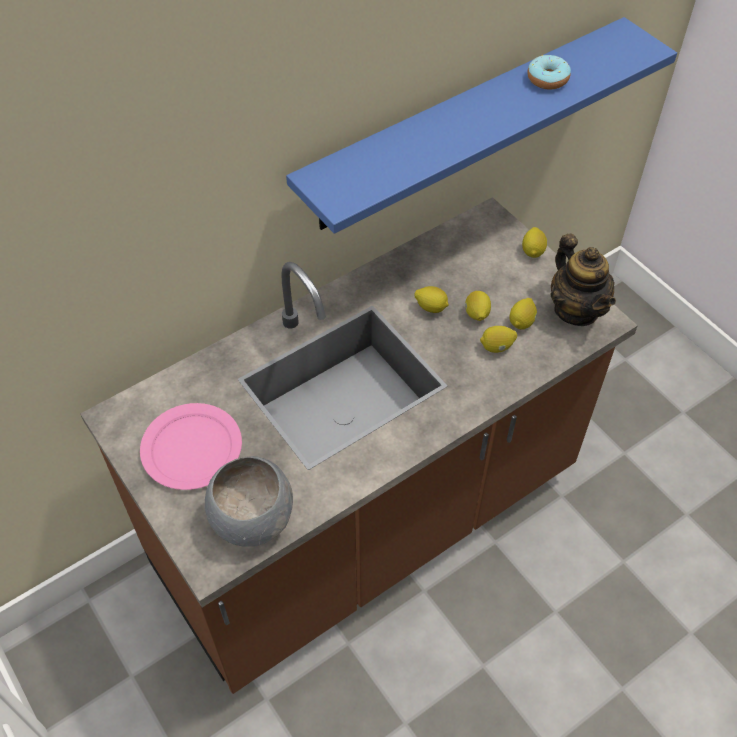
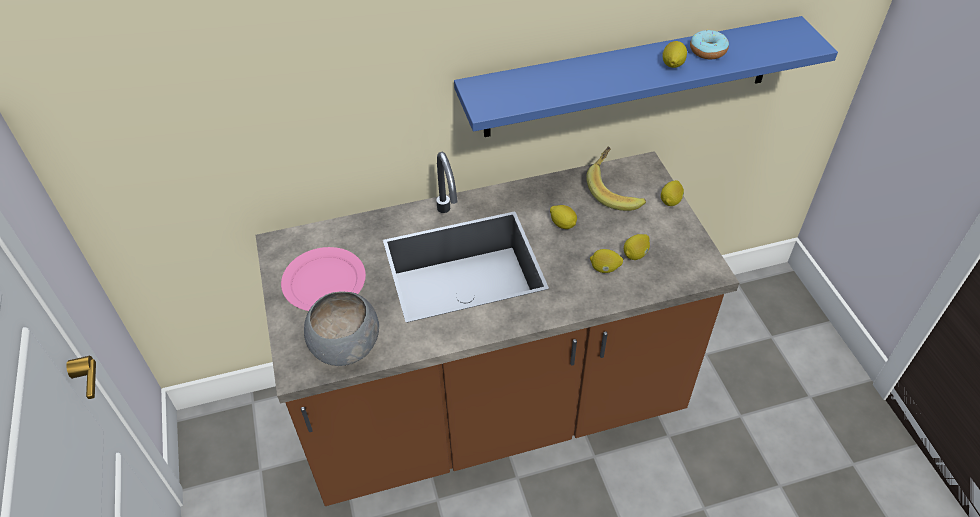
camera: 20 degrees right, 5 degrees down
lemon [465,291,491,321] -> lemon moved to [662,41,687,68]
teapot [550,234,616,326] -> none
none -> banana [586,146,646,211]

